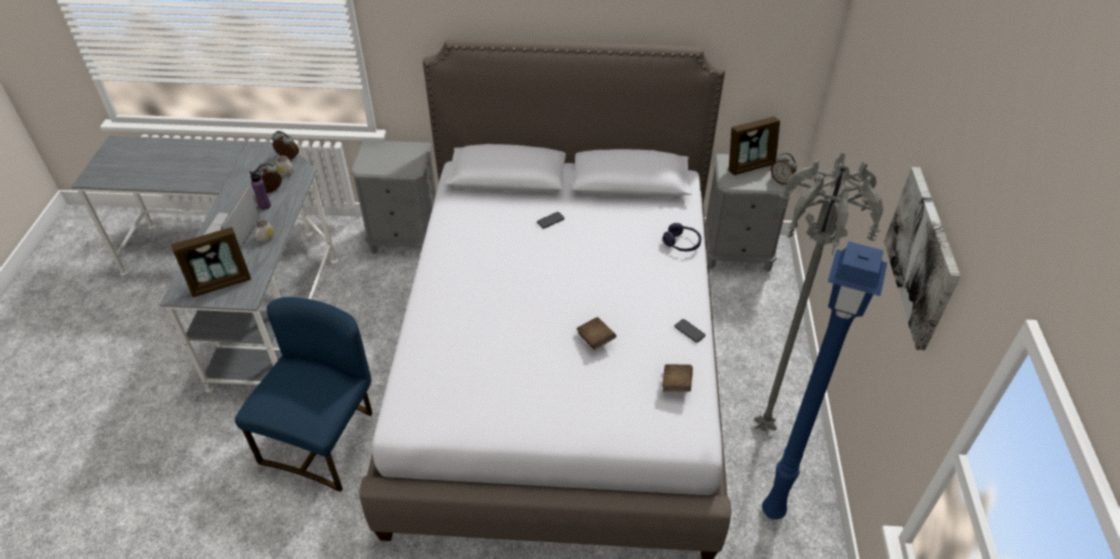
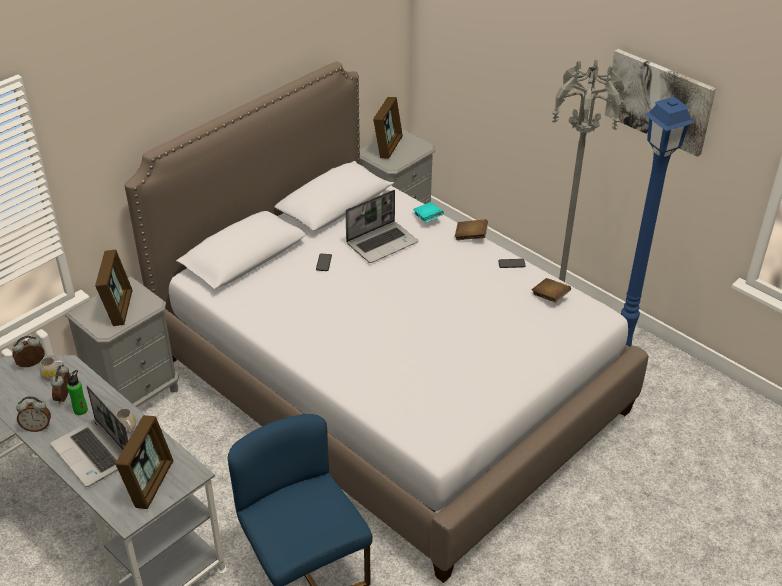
camera: 50 degrees left, 5 degrees down
purple bottle [250,171,271,210] -> green bottle [67,370,88,415]
brown book [576,317,616,350] -> brown book moved to [455,219,488,240]
purple headphones [663,223,701,251] -> turquoise book [413,202,444,223]
alarm clock [771,153,797,185] -> alarm clock moved to [16,396,51,432]
none -> picture frame [95,249,133,326]
none -> laptop [345,190,418,263]

